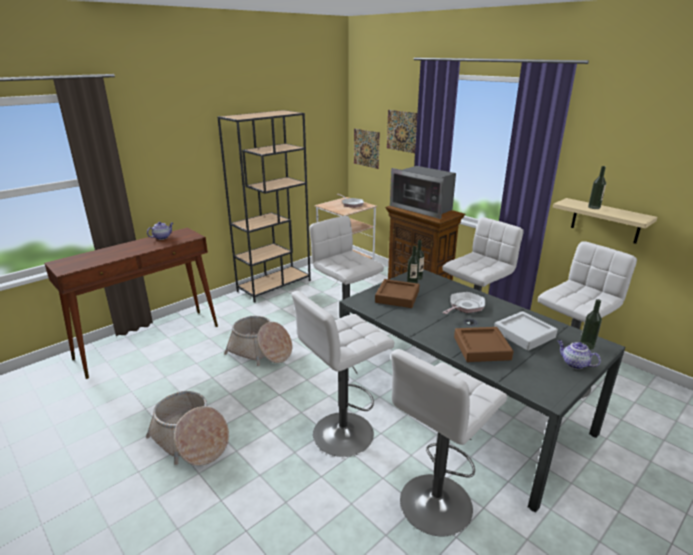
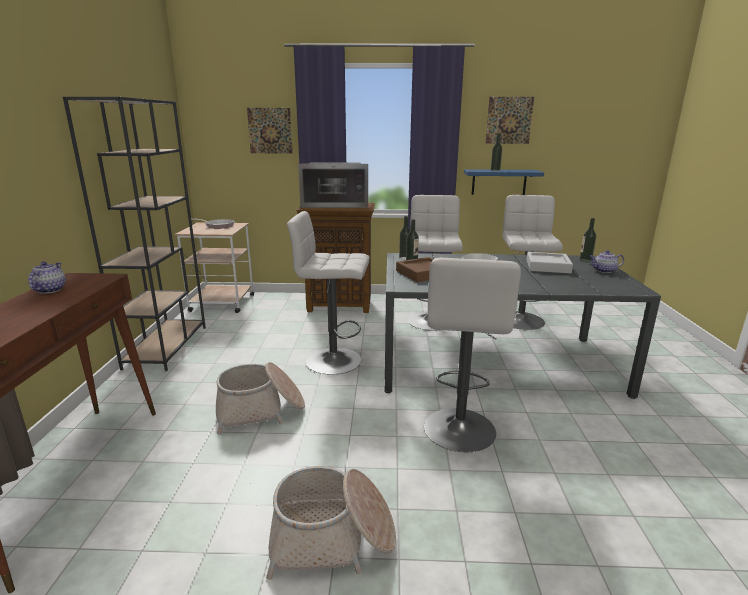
camera: 45 degrees left, 5 degrees down
picture [354,129,380,169] -> picture moved to [485,97,534,144]
white stool [391,349,507,536] -> none
brown tray [454,327,514,362] -> none
beige shelf [553,198,657,244] -> blue shelf [464,169,544,195]

